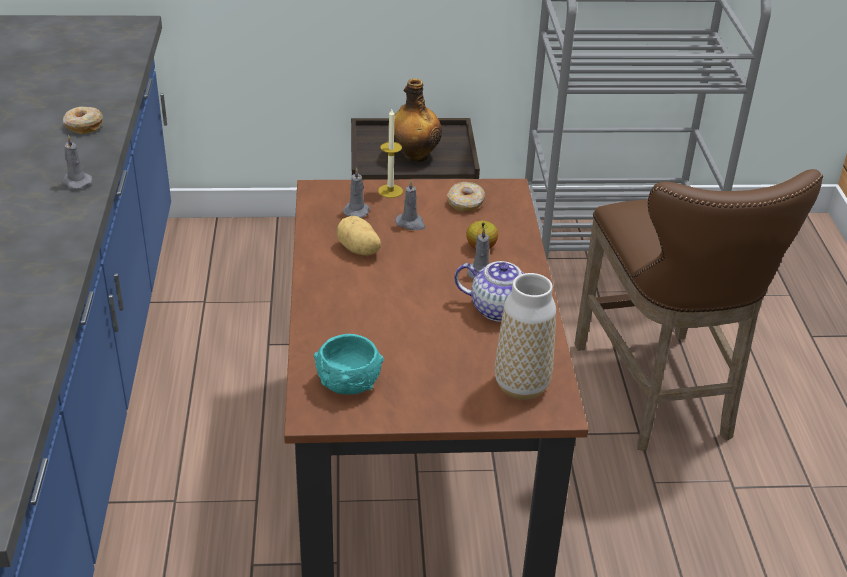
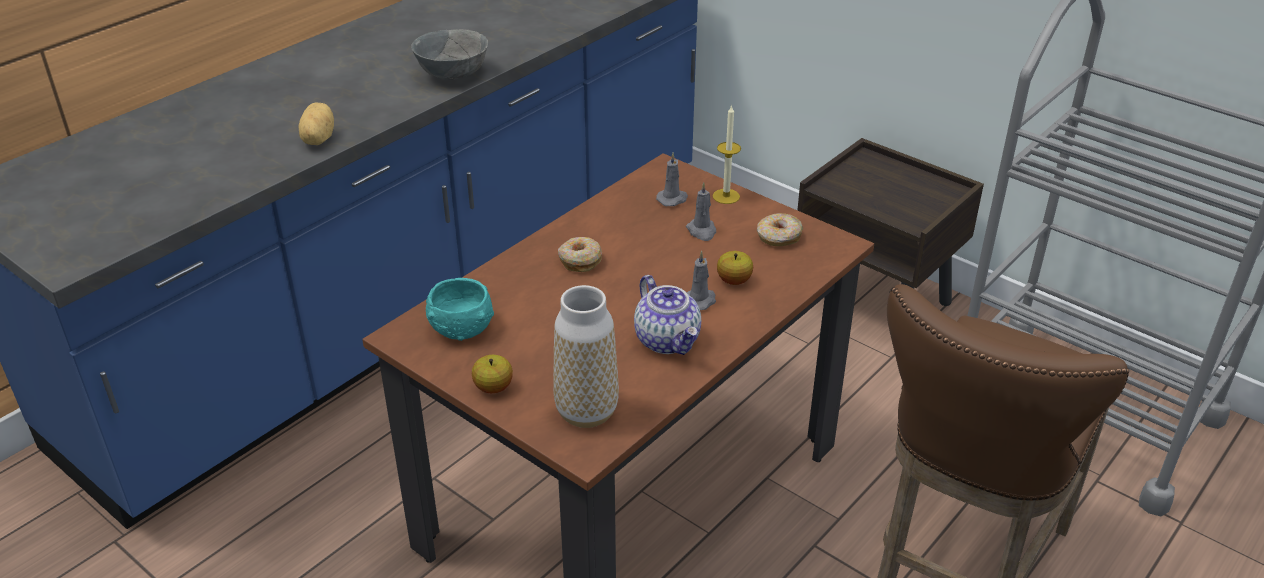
camera: 45 degrees right, 0 degrees up
grey candle [62,135,92,189] -> grey bowl [411,29,488,80]
donut [63,107,103,134] -> donut moved to [558,237,602,272]
potato [336,216,381,256] -> potato moved to [298,102,334,145]
bottle [394,78,442,162] -> none
none -> apple [472,355,513,393]

